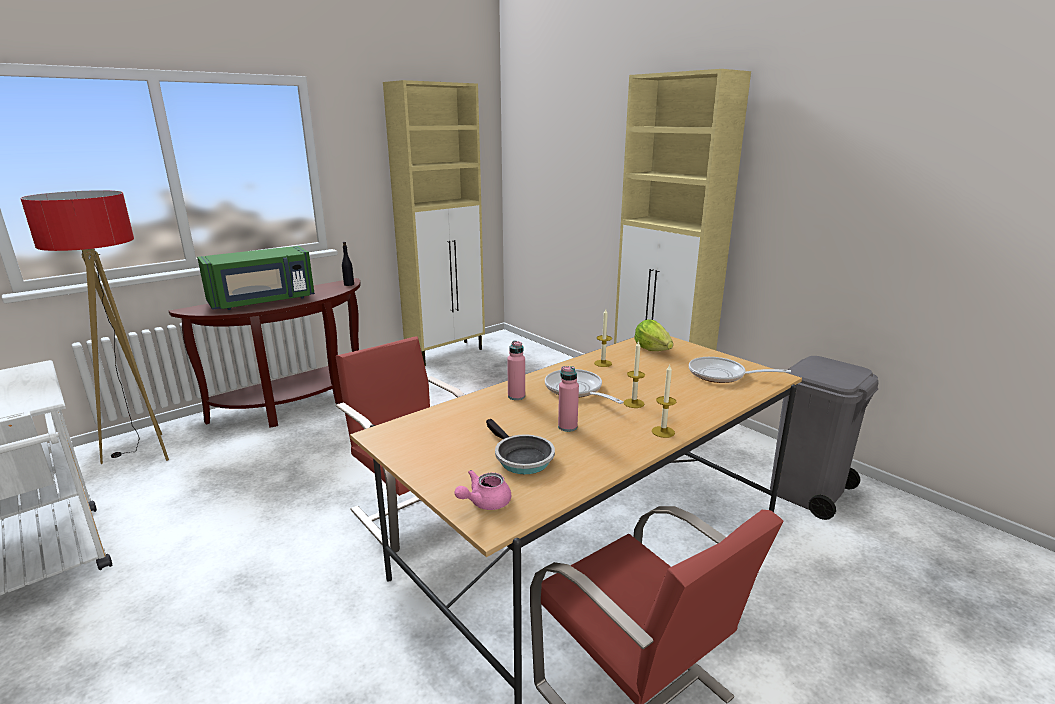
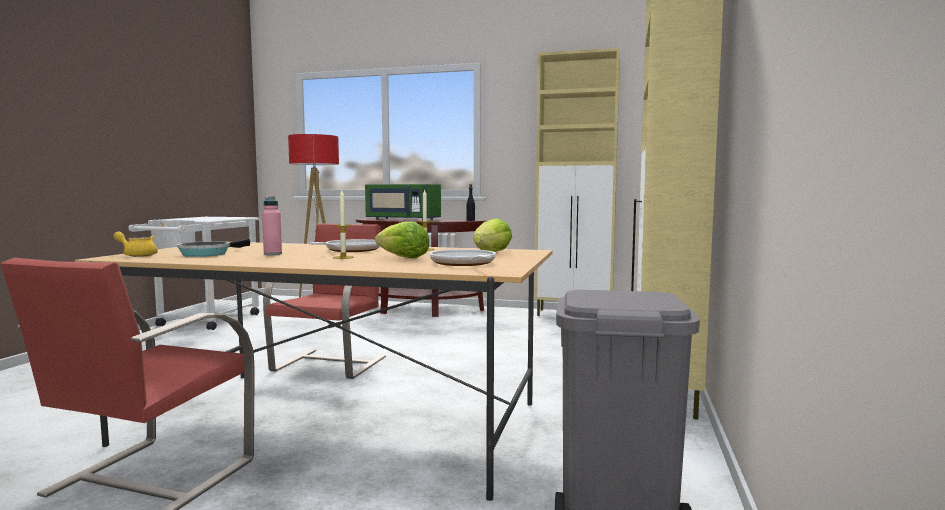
camera: 55 degrees right, 15 degrees down
pink teapot [455,470,511,510] -> yellow teapot [113,232,158,257]
pink bottle [507,341,525,400] -> none
candle [652,365,676,438] -> none
none -> lettuce [375,222,429,259]

